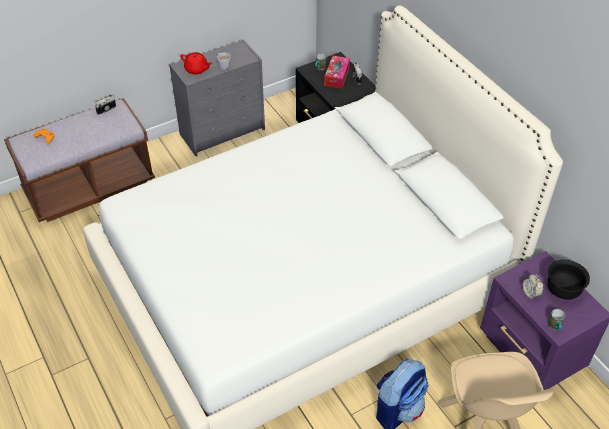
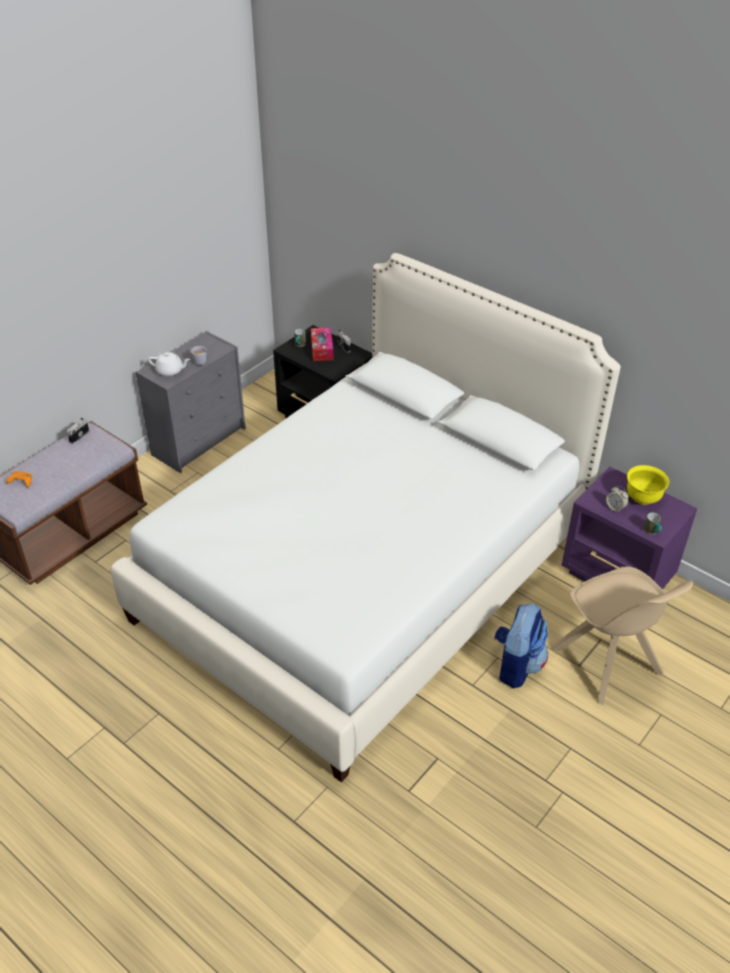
camera: 20 degrees left, 5 degrees down
red teapot [180,52,212,74] -> white teapot [148,352,190,377]
black bowl [547,259,590,300] -> yellow bowl [627,465,669,505]

